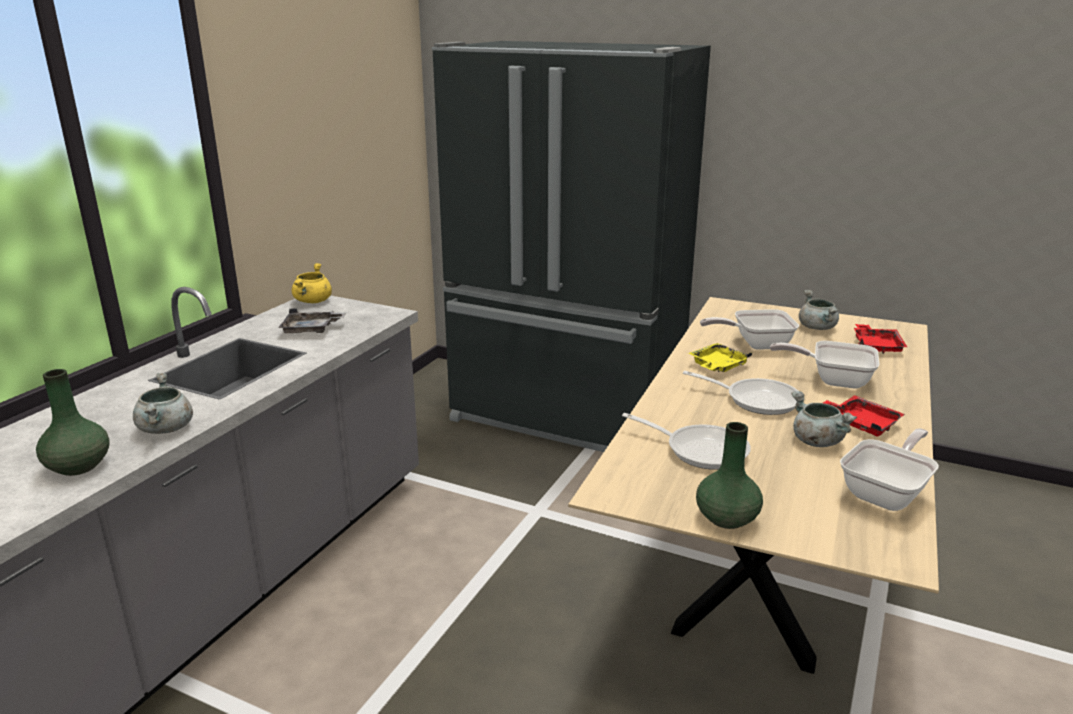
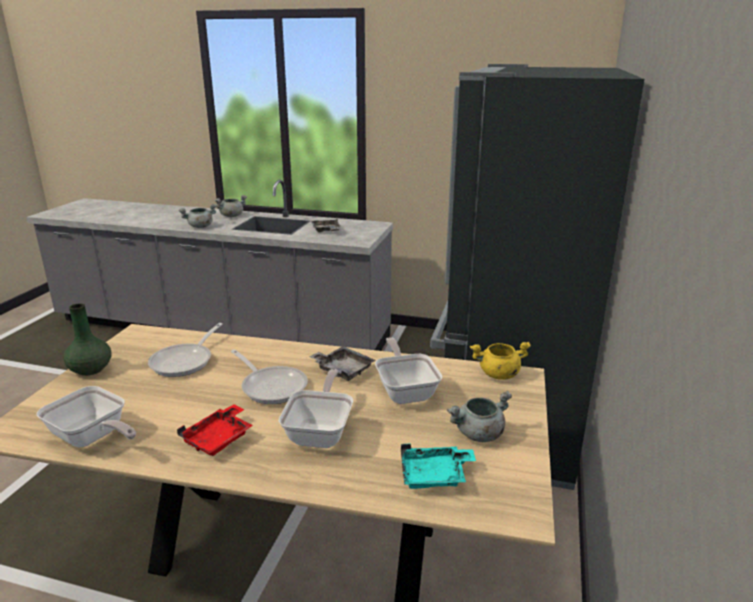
camera: 80 degrees right, 0 degrees up
green vase [36,369,109,476] -> none
yellow cooking pot [292,263,332,303] -> yellow cooking pot moved to [470,342,531,380]
frying pan [683,371,798,415] -> frying pan turned 60 degrees counterclockwise [231,349,308,404]
yellow tray [688,343,752,372] -> grey tray [309,346,375,381]
grey cooking pot [791,391,857,447] -> grey cooking pot moved to [215,195,247,217]
red tray [854,324,907,354] -> turquoise tray [401,444,476,489]

